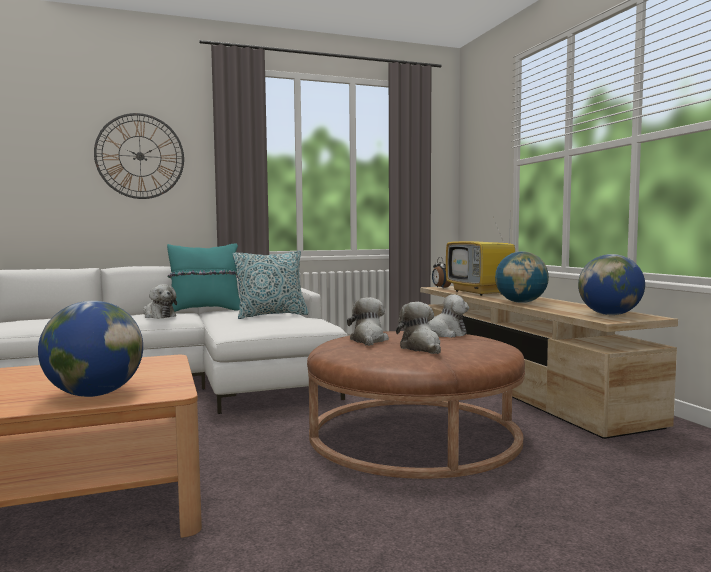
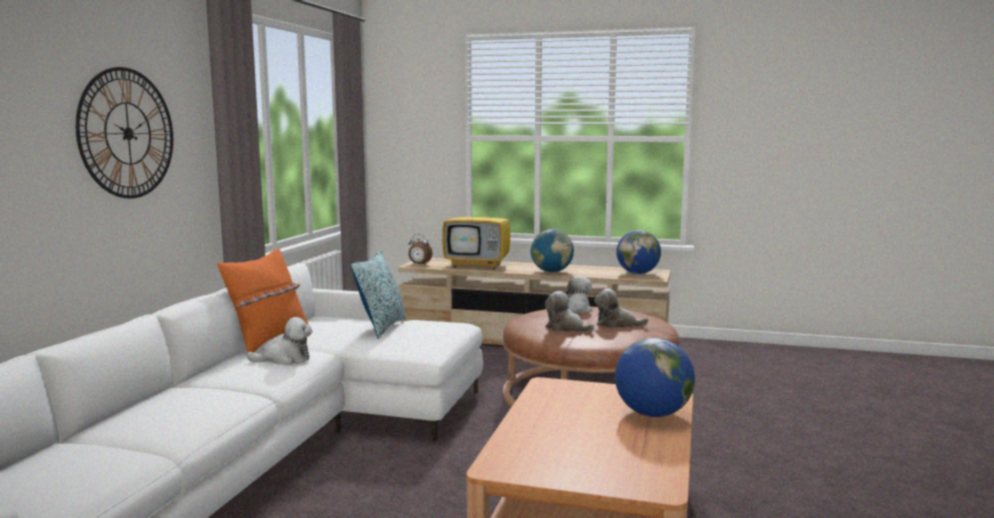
camera: 55 degrees left, 5 degrees up
turquoise pillow [167,243,240,312] -> orange pillow [218,248,308,353]

